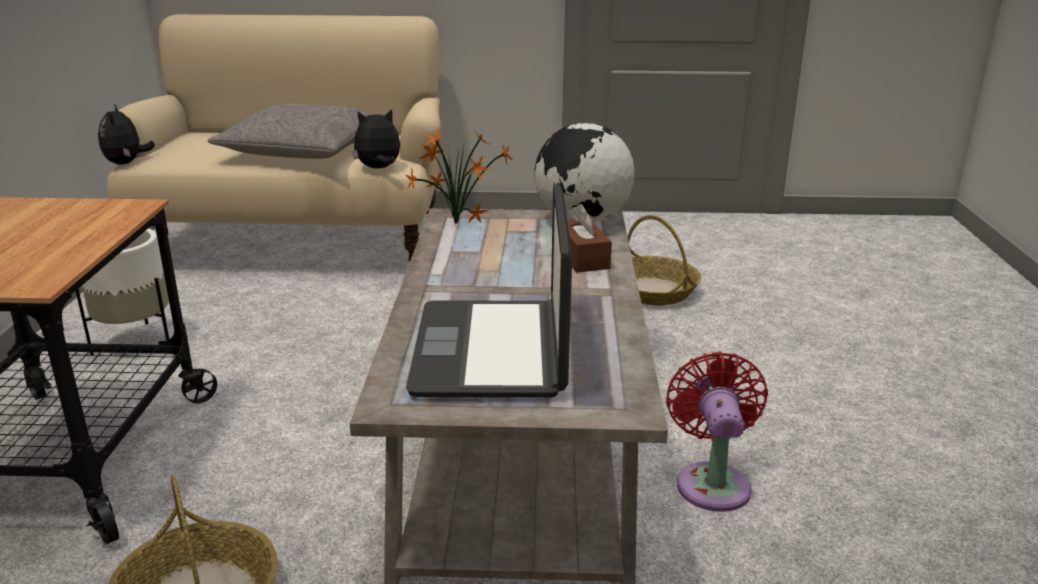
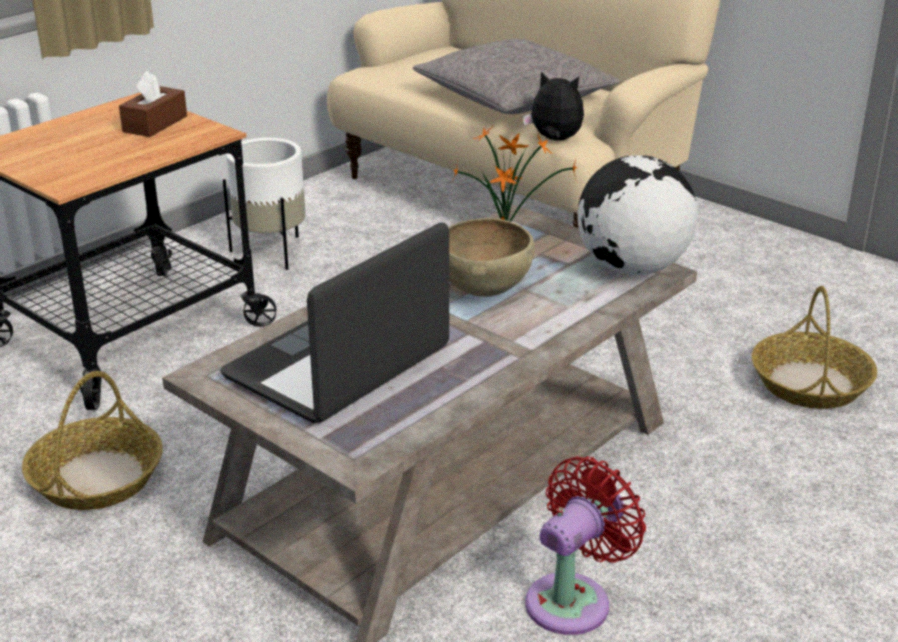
camera: 40 degrees right, 5 degrees up
plush toy [98,103,155,165] -> none
brown tissue box [567,204,612,273] -> brown tissue box moved to [119,71,187,137]
none -> brown bowl [448,218,535,297]

